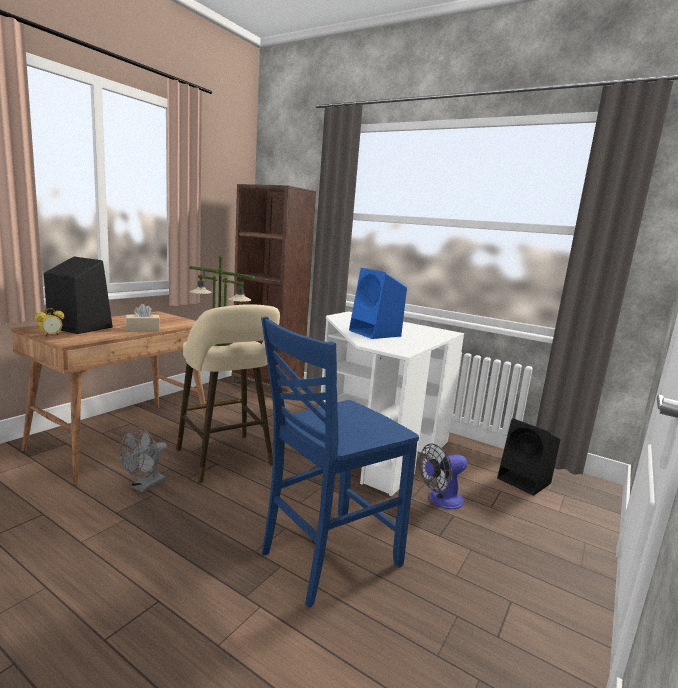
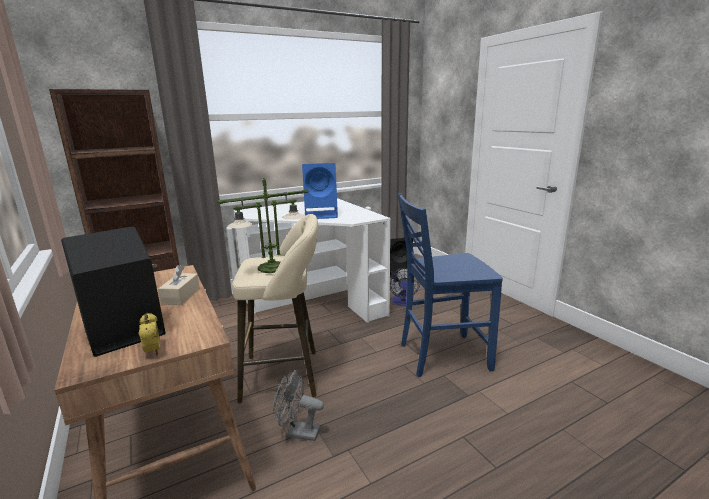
camera: 60 degrees left, 5 degrees up
grey fan [119,427,167,493] -> grey fan turned 135 degrees clockwise [273,370,324,441]
blue chair [261,316,419,608] -> blue chair turned 90 degrees clockwise [398,193,503,377]

